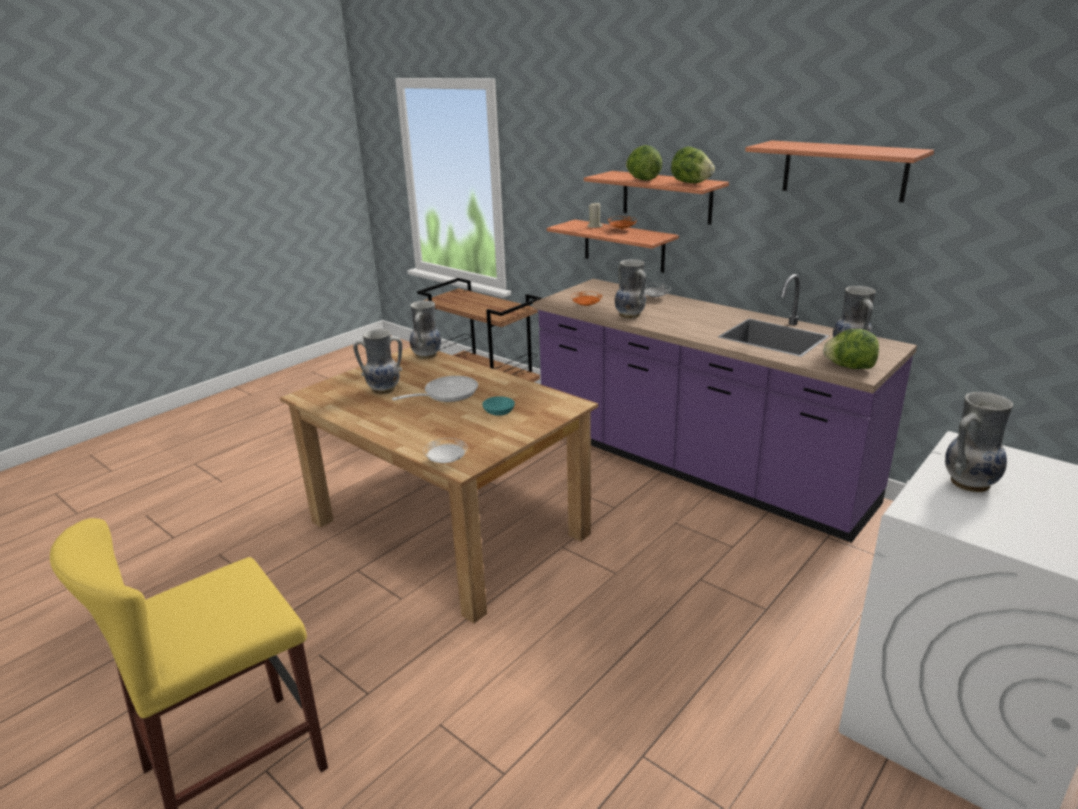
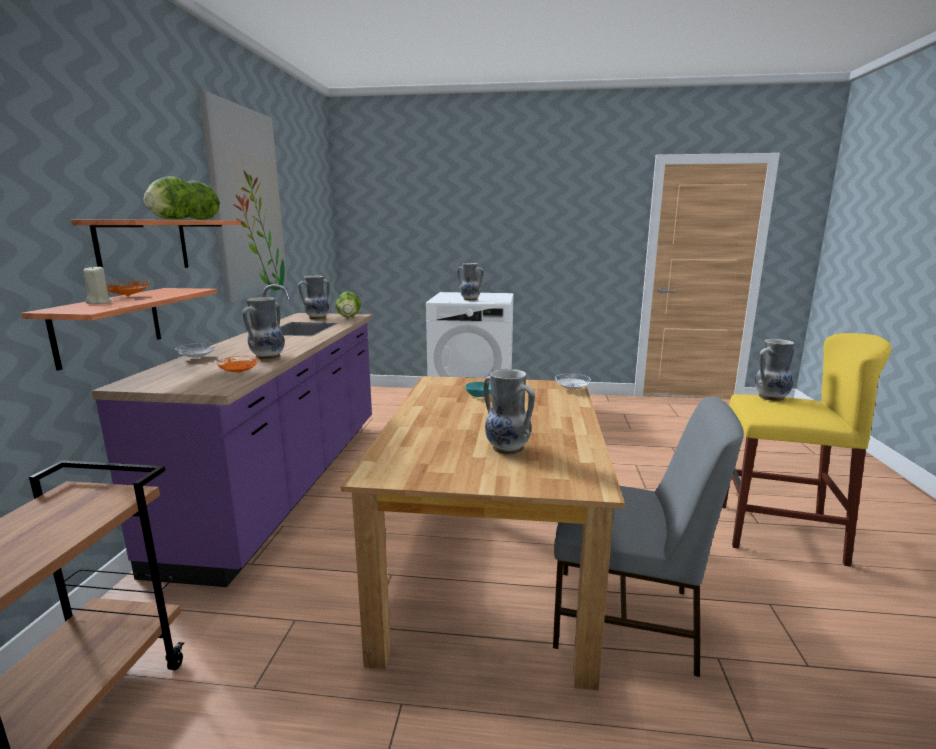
camera: 125 degrees left, 10 degrees down
frying pan [392,376,478,402] -> none
vase [410,300,441,359] -> vase moved to [755,339,794,401]
shelf [745,140,934,202] -> picture [199,91,288,302]
none -> grey chair [553,396,744,677]

